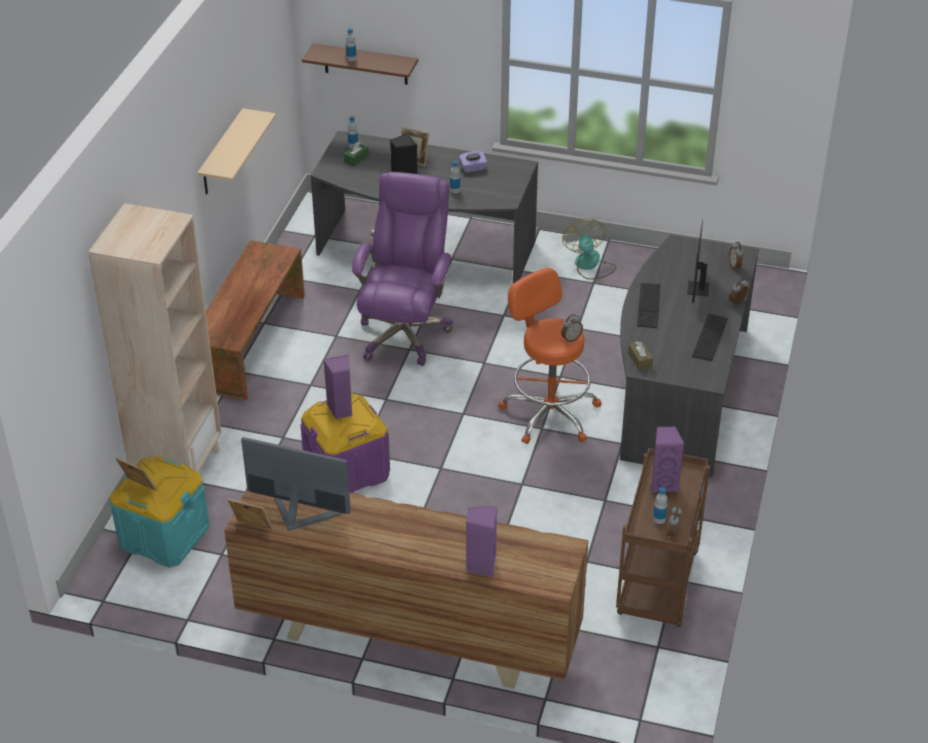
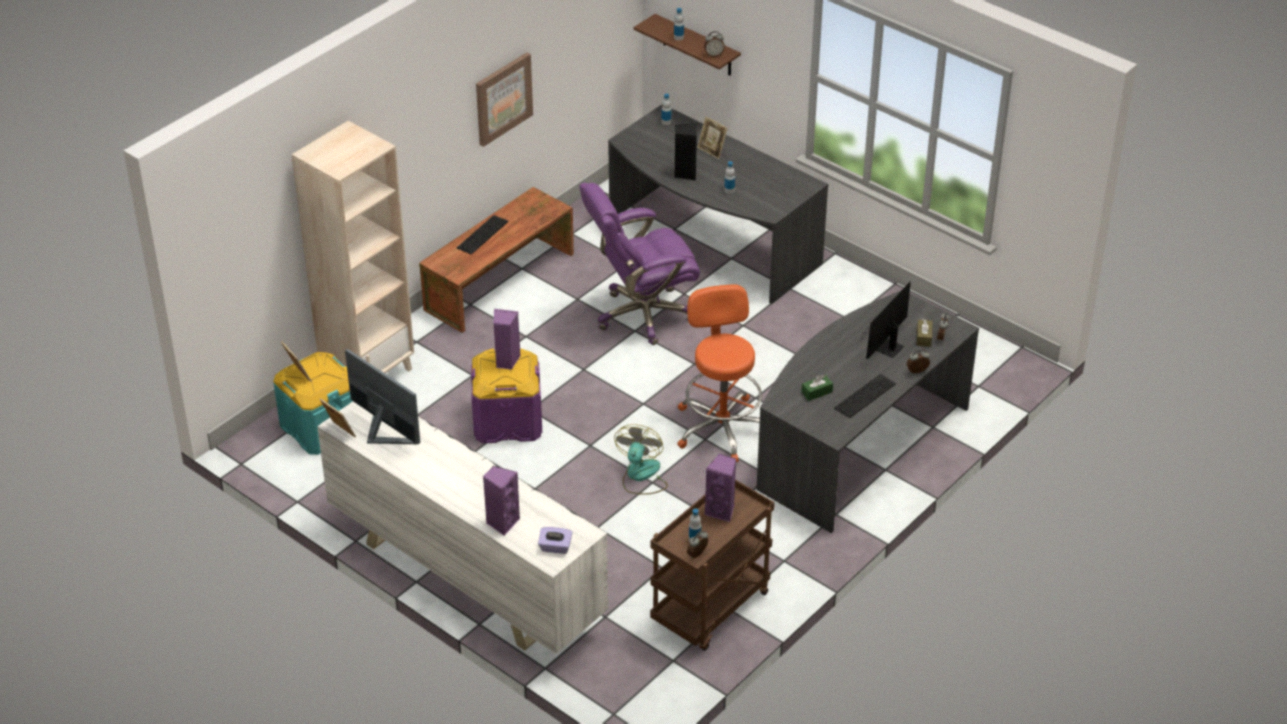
camera: 25 degrees right, 0 degrees up
beige shelf [197,108,276,195] -> picture [476,53,533,147]
brown cabinet [224,489,589,689] -> white cabinet [317,402,608,654]
green tissue box [344,142,369,167] -> green tissue box moved to [801,375,833,401]
purple office chair [352,172,453,366] -> purple office chair turned 150 degrees counterclockwise [579,183,700,345]
purple tissue box [459,151,487,173] -> purple tissue box moved to [538,527,572,554]
alarm clock [561,314,583,342] -> alarm clock moved to [704,31,725,57]
fan [562,218,617,280] -> fan moved to [614,424,668,495]
brown tissue box [628,341,653,370] -> brown tissue box moved to [917,318,933,347]
keyboard [637,283,661,328] -> keyboard moved to [457,215,508,255]

